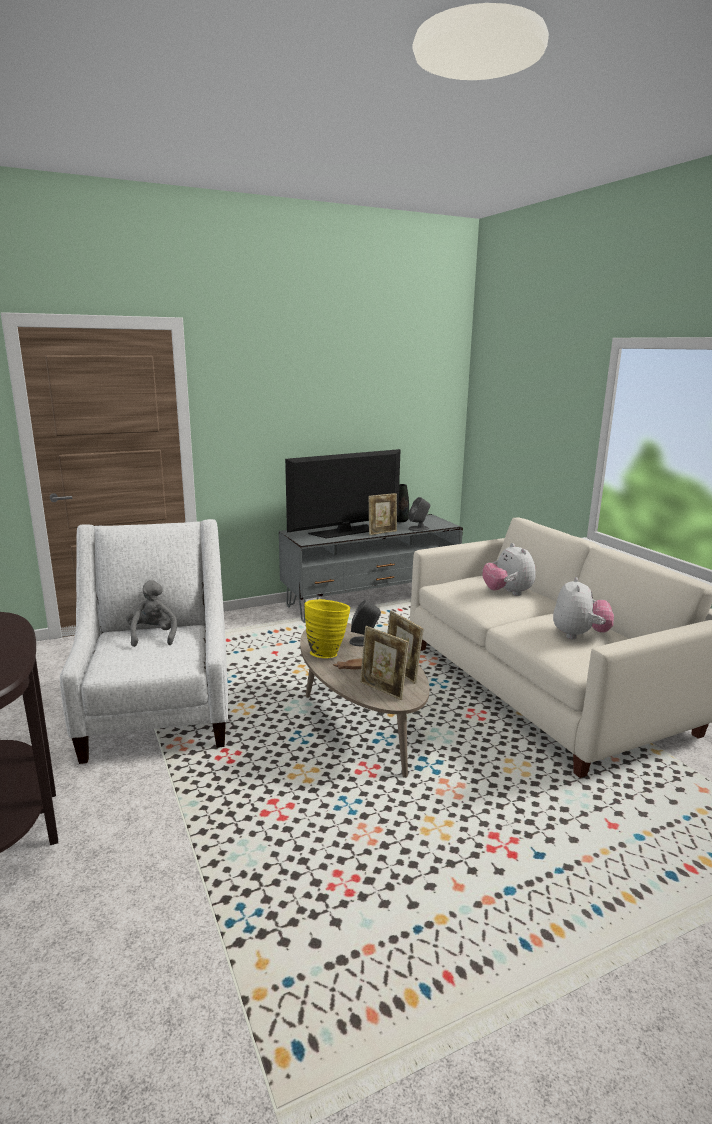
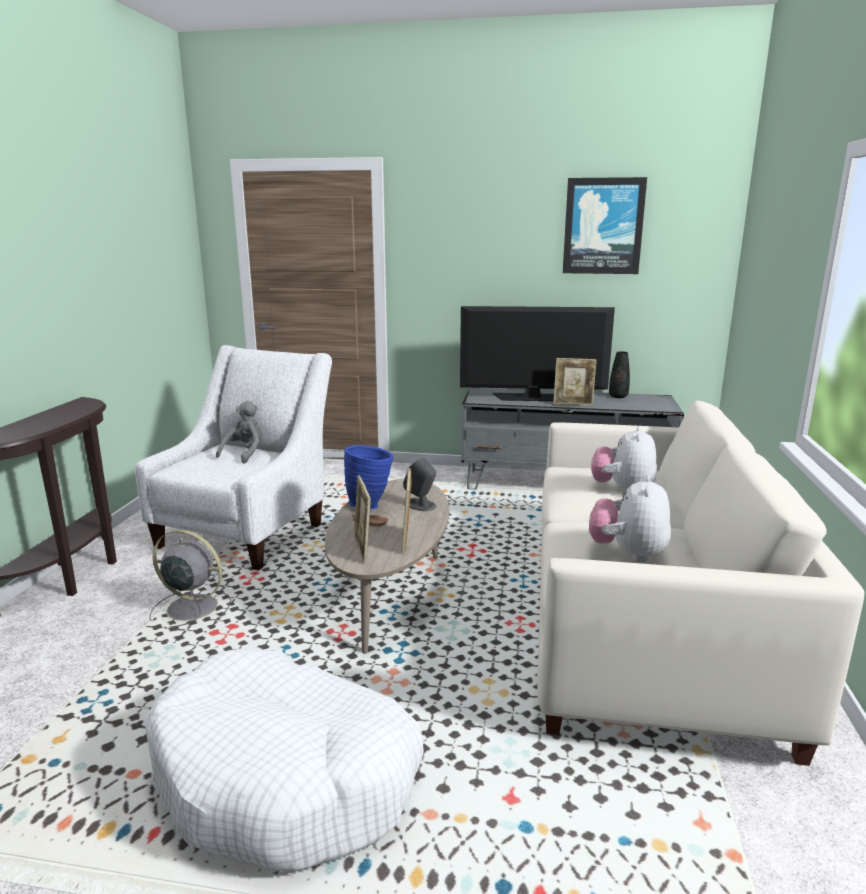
camera: 35 degrees right, 0 degrees up
yellow vase [304,599,350,658] -> blue vase [344,445,393,510]
grey speaker [408,497,430,531] -> none
plush toy [553,577,614,639] -> plush toy turned 150 degrees clockwise [589,475,671,563]
none -> white dog bed [145,648,424,873]
none -> grey fan [150,530,231,627]
none -> picture [563,177,647,274]

